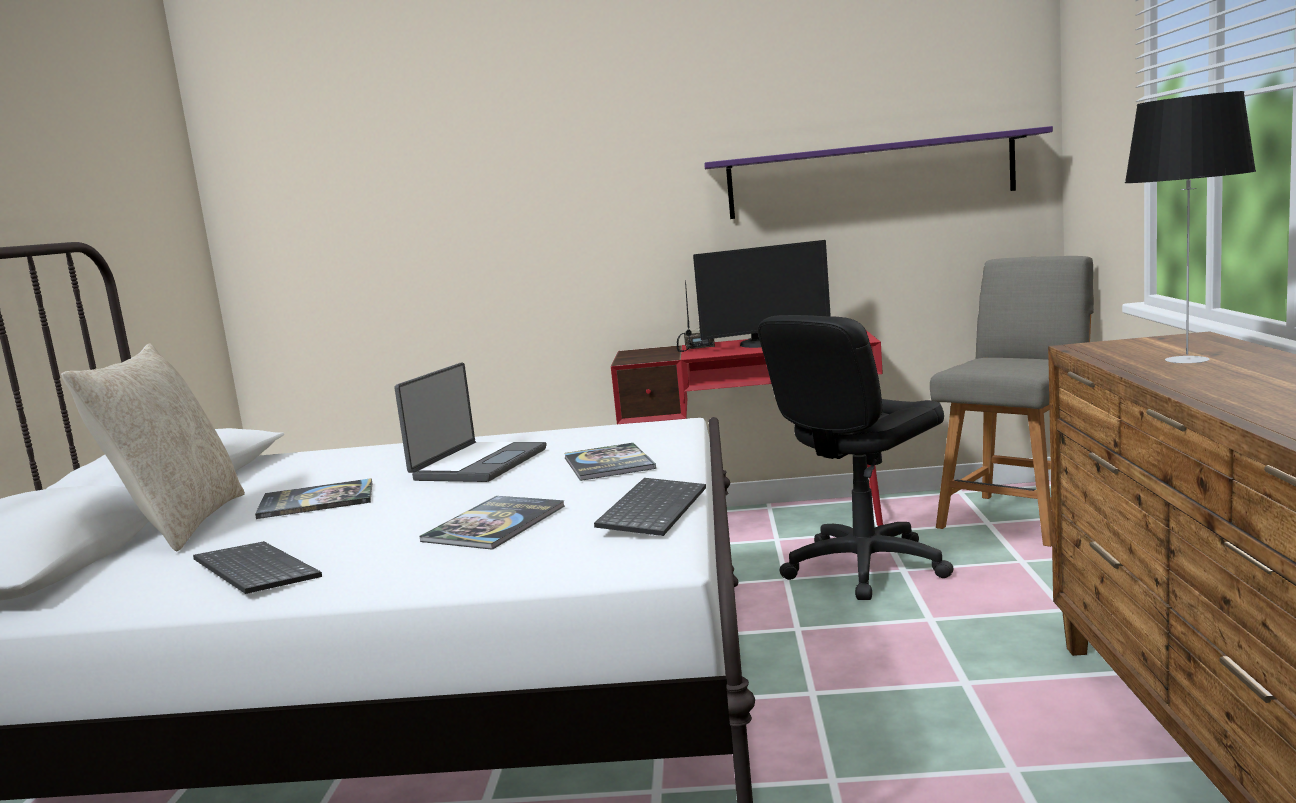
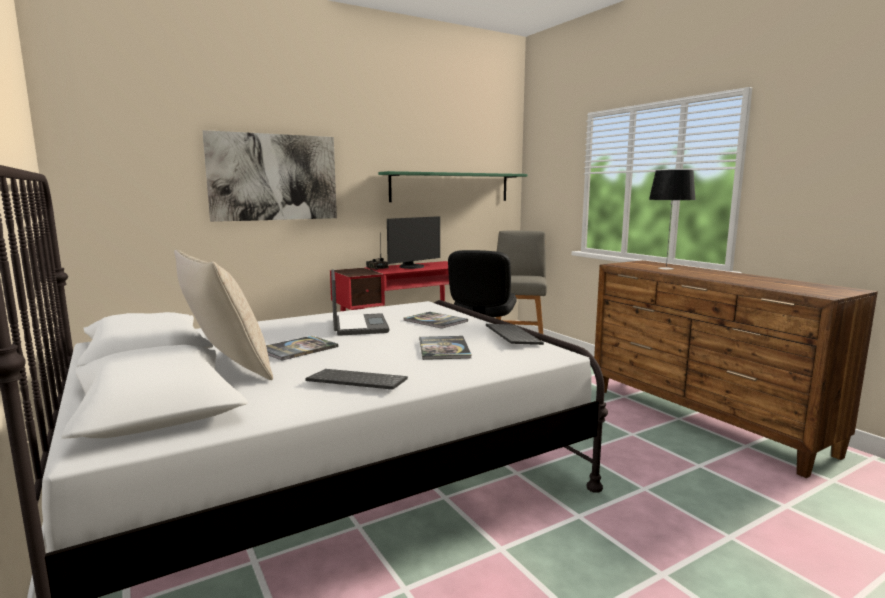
camera: 35 degrees left, 0 degrees up
purple shelf [704,126,1053,219] -> green shelf [378,171,527,202]
none -> picture [203,130,337,222]

